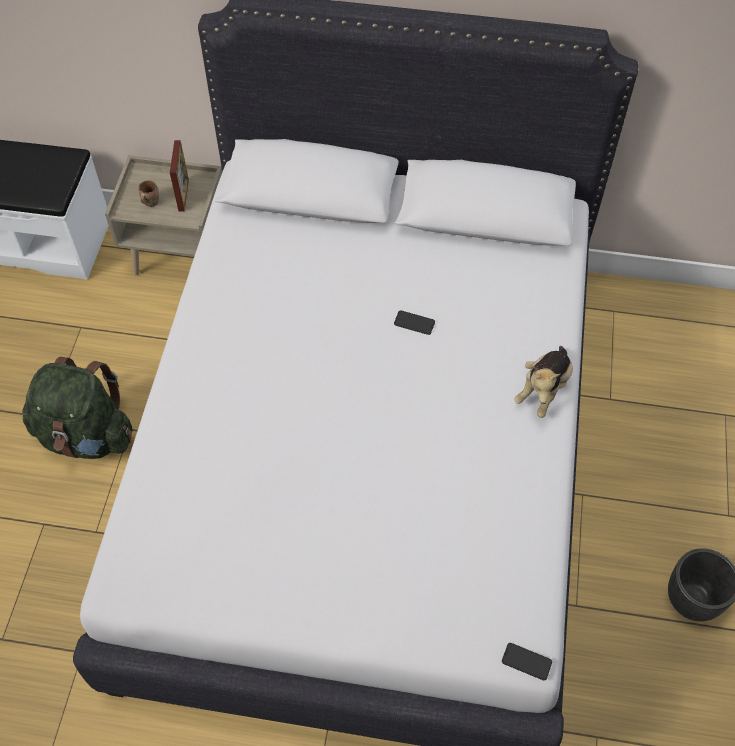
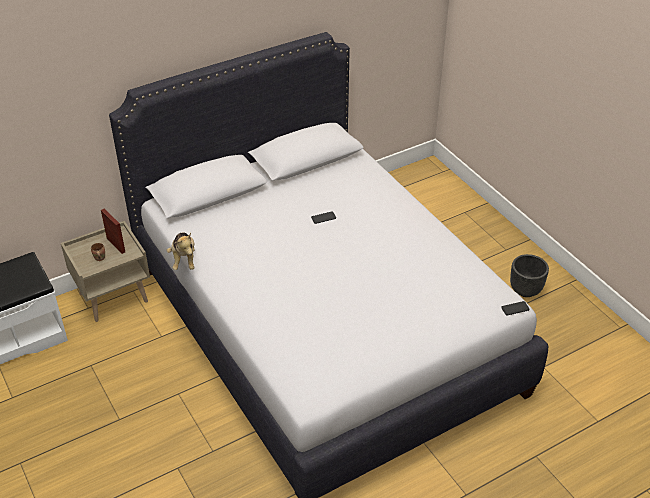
camera: 40 degrees left, 15 degrees down
green backpack [22,357,133,459] -> none
plush toy [514,346,573,418] -> plush toy moved to [166,232,195,270]

